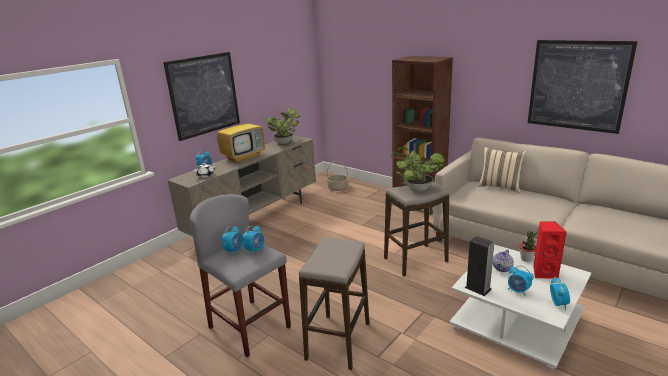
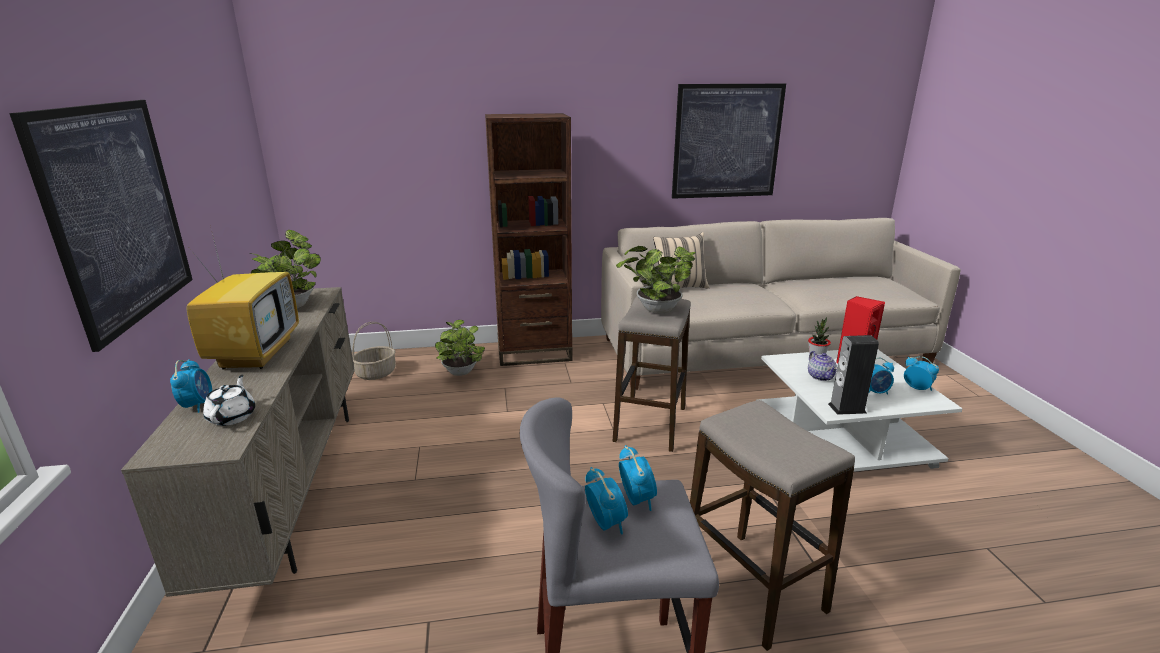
camera: 50 degrees left, 0 degrees up
none -> potted plant [435,320,485,376]

